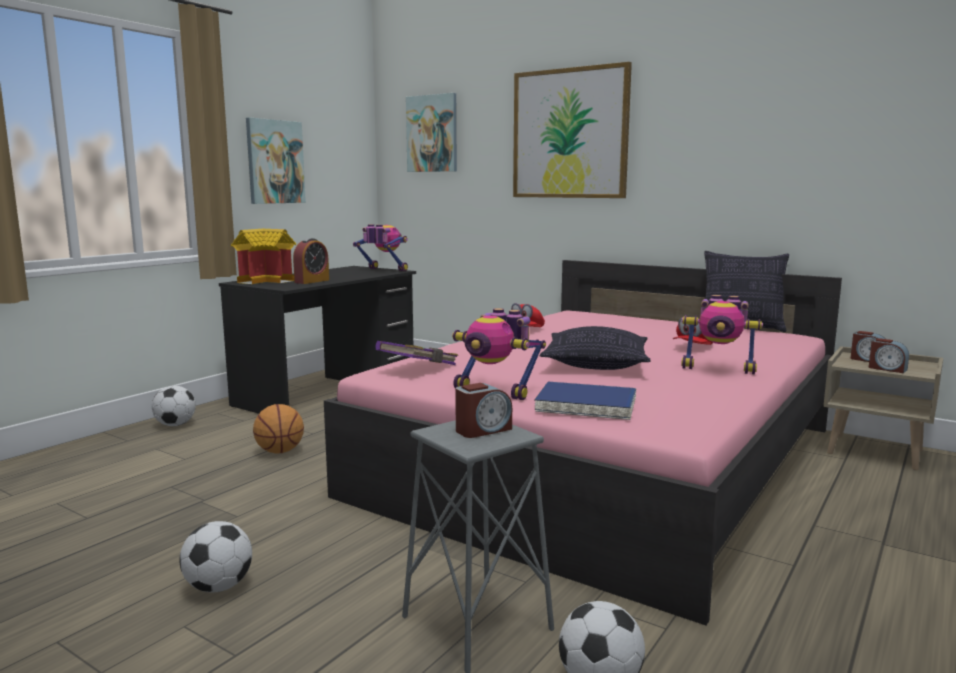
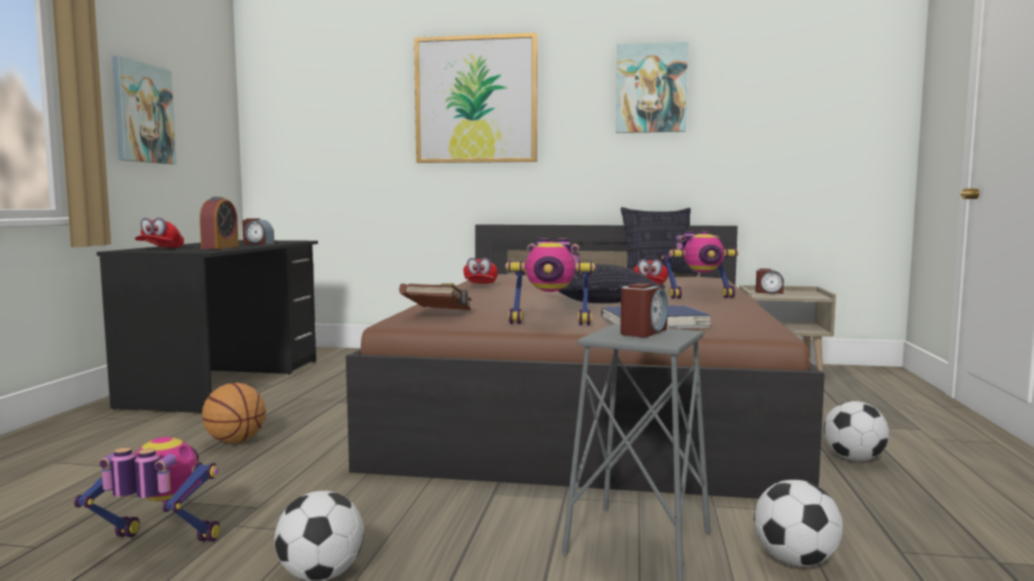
camera: 25 degrees left, 5 degrees down
football [152,386,196,426] -> football moved to [824,401,889,461]
toy house [231,229,296,284] -> red cap [135,218,184,248]
pink bed [324,260,842,626] -> brown bed [346,224,825,499]
toy robot [353,224,408,271] -> toy robot moved to [74,437,220,542]
purple book [375,341,458,365] -> brown book [399,283,472,310]
picture [406,93,457,172] -> picture moved to [616,42,688,133]
alarm clock [869,338,909,373] -> alarm clock moved to [242,218,274,244]

